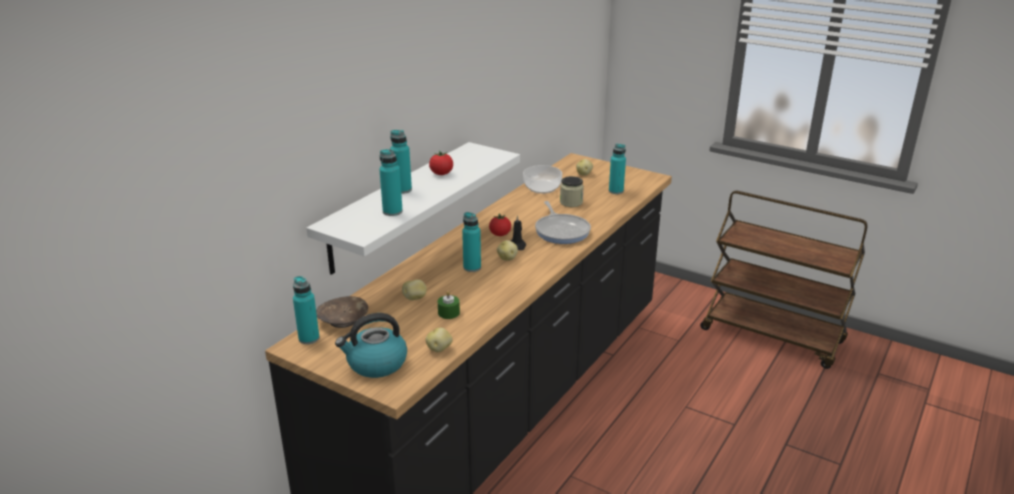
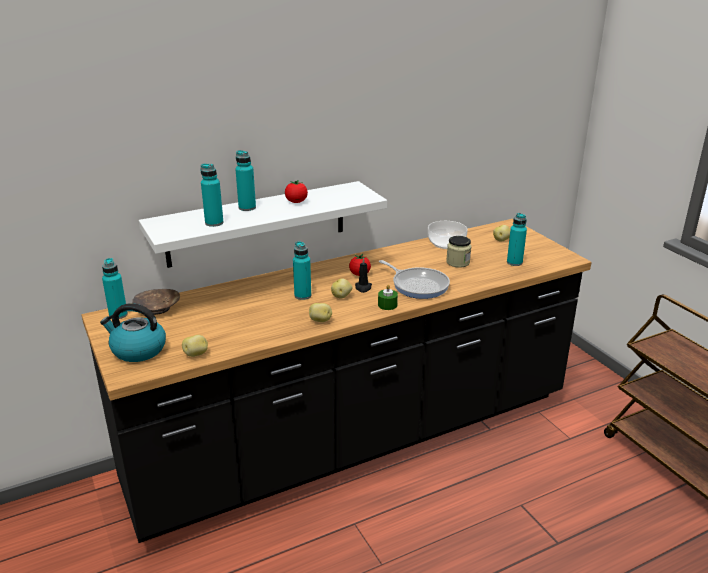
camera: 30 degrees right, 0 degrees up
potato [402,279,427,300] -> potato moved to [309,303,332,322]
green candle [438,291,460,319] -> green candle moved to [378,285,398,310]
frying pan [535,201,591,244] -> frying pan turned 60 degrees counterclockwise [379,260,450,299]

